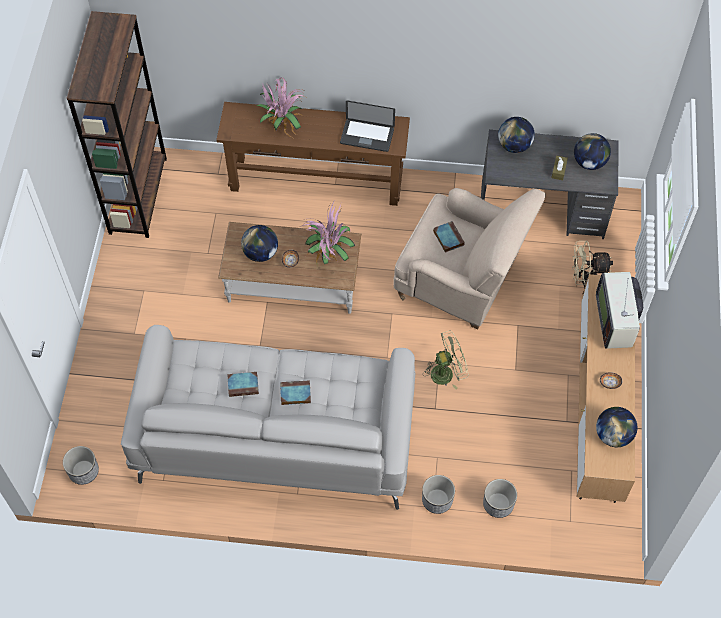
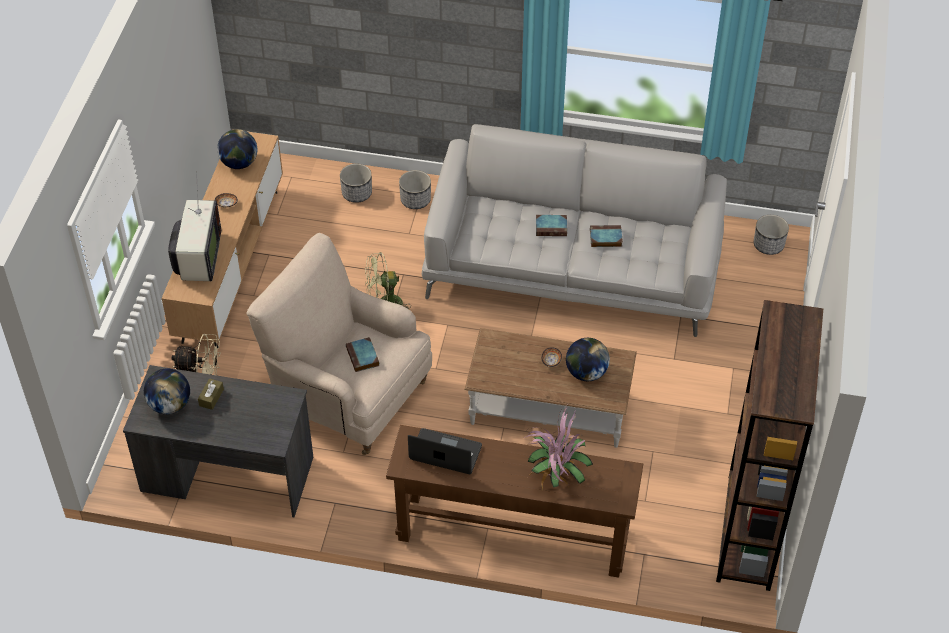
camera: 175 degrees left, 10 degrees down
potted plant [300,202,355,265] -> none
globe [498,117,535,153] -> none

